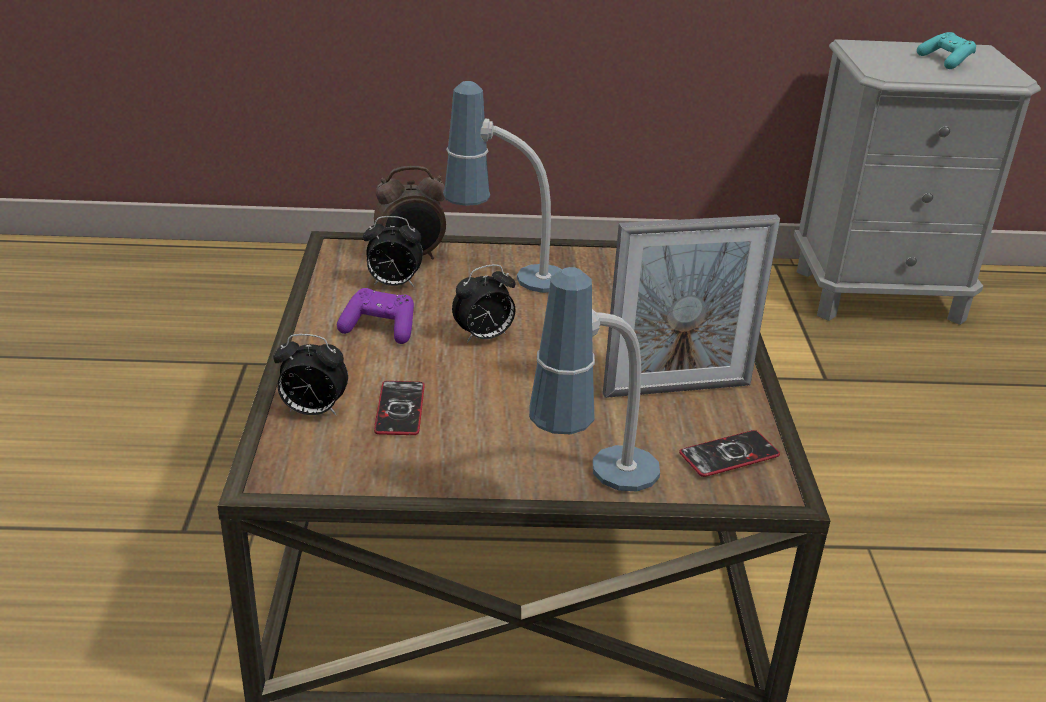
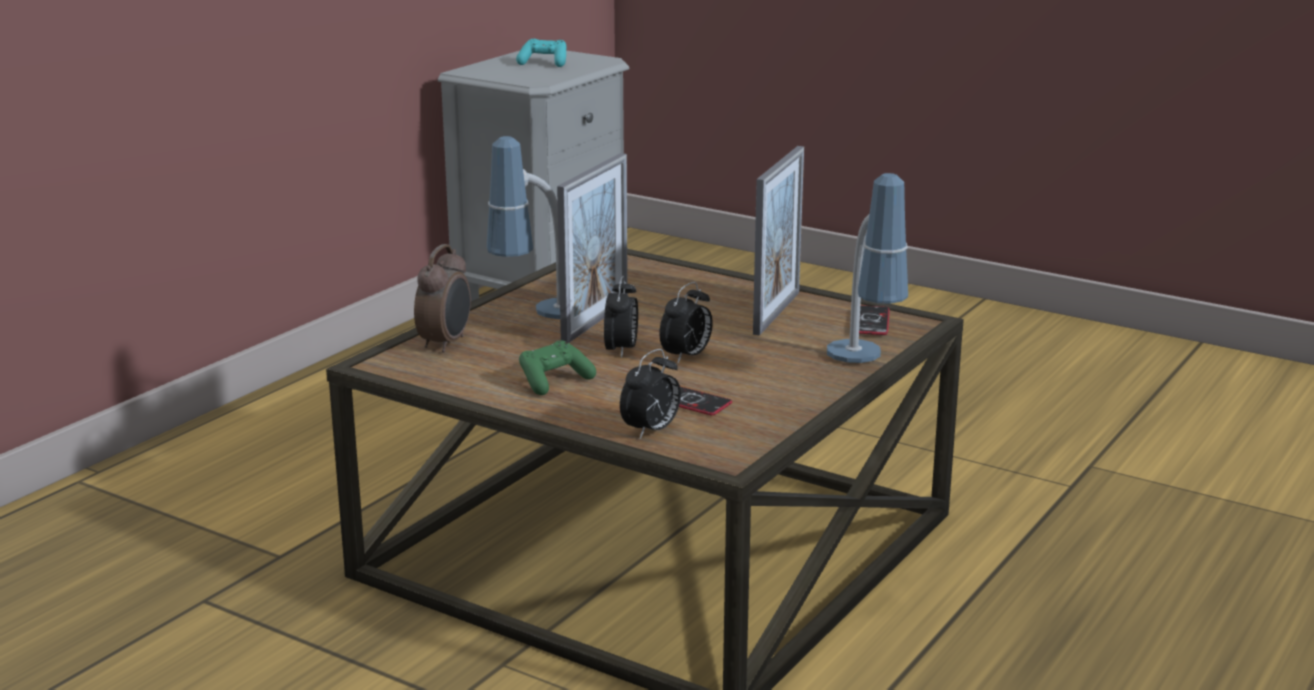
camera: 55 degrees left, 10 degrees down
purple game controller [337,288,414,344] -> green game controller [519,340,596,395]
alarm clock [363,216,423,287] -> alarm clock moved to [659,282,713,364]
none -> picture frame [557,153,628,343]

